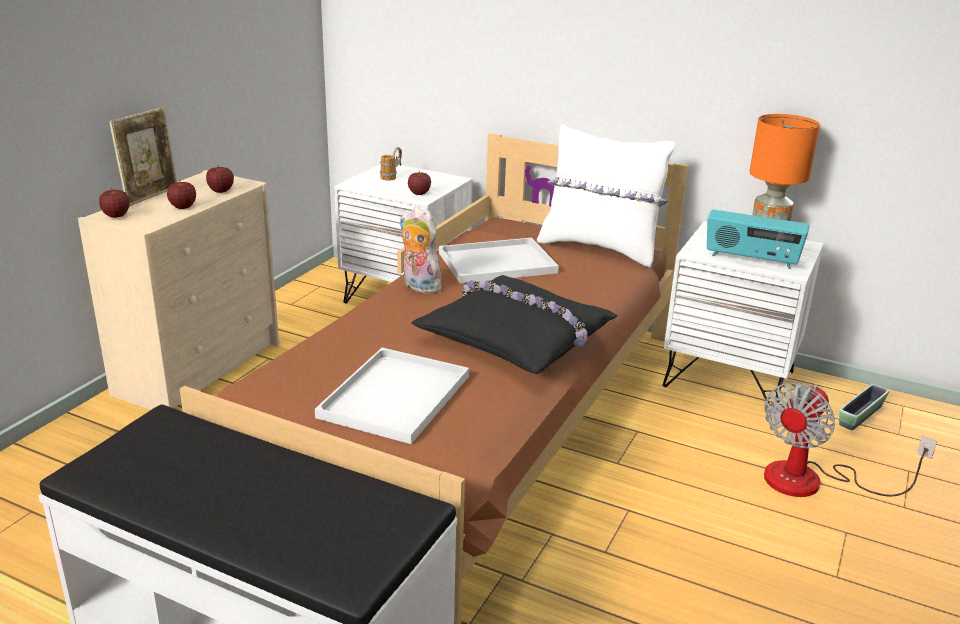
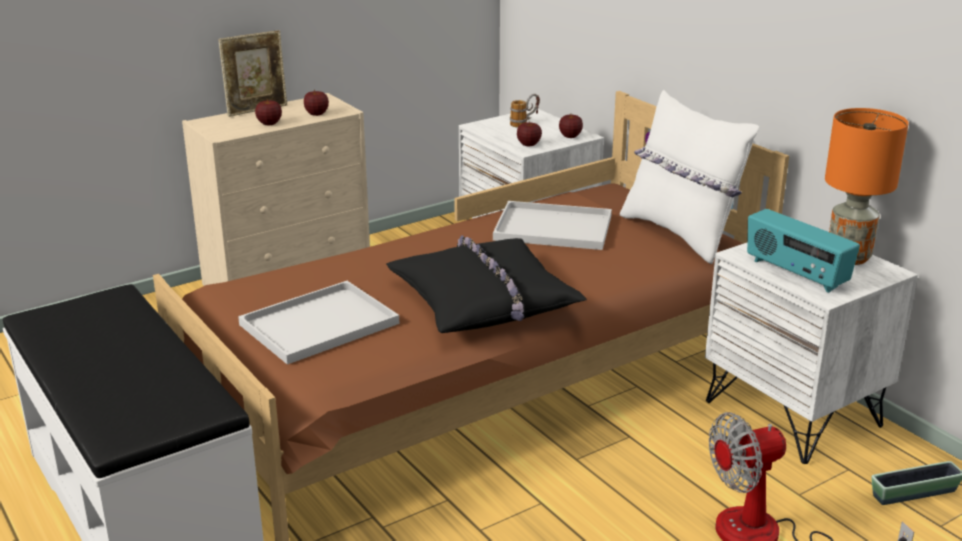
camera: 30 degrees right, 0 degrees up
apple [99,188,130,218] -> apple moved to [559,115,583,138]
plush toy [400,207,443,294] -> none

